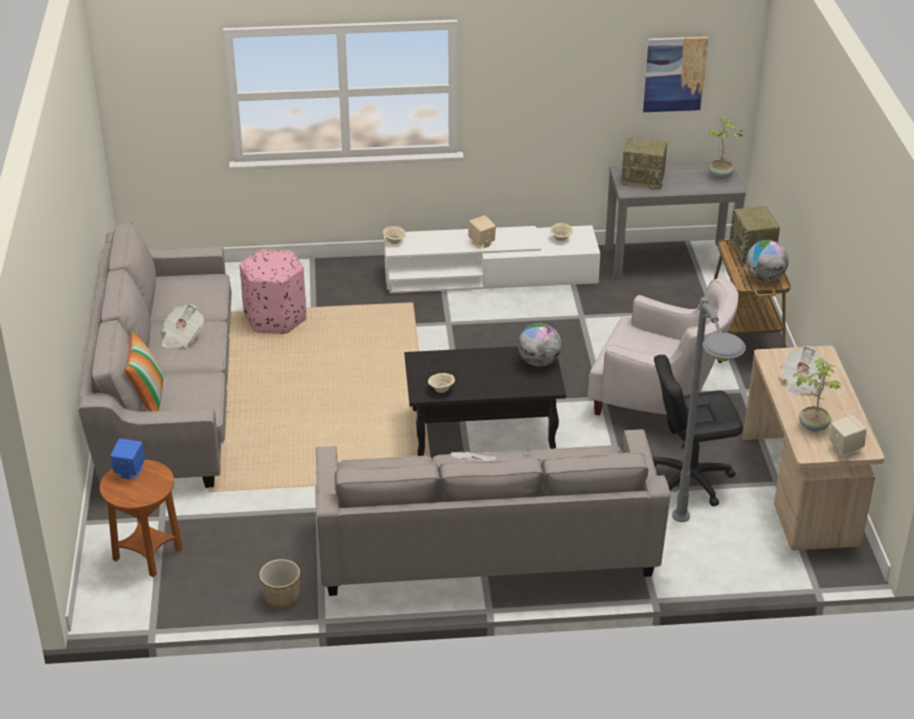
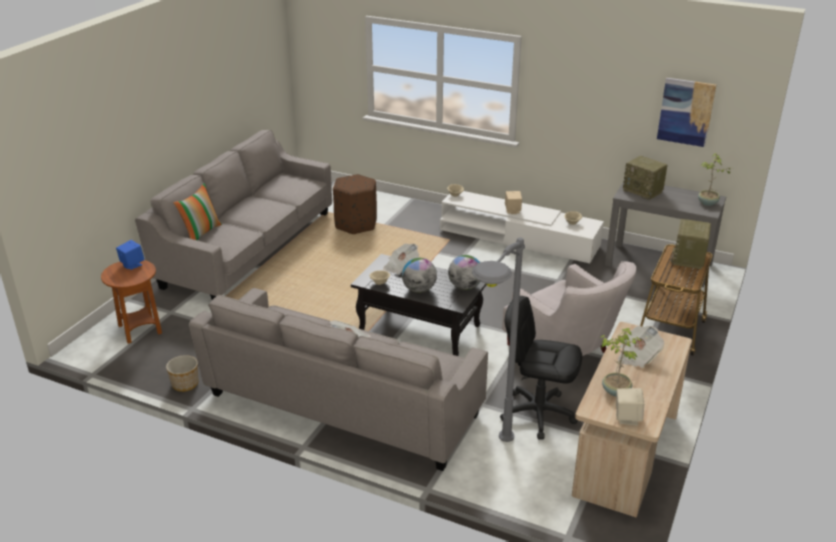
camera: 30 degrees right, 5 degrees down
newspaper [162,304,204,348] -> newspaper moved to [383,244,419,274]
pink ottoman [240,249,306,334] -> brown ottoman [333,174,377,234]
globe [746,240,789,282] -> globe moved to [402,258,437,293]

